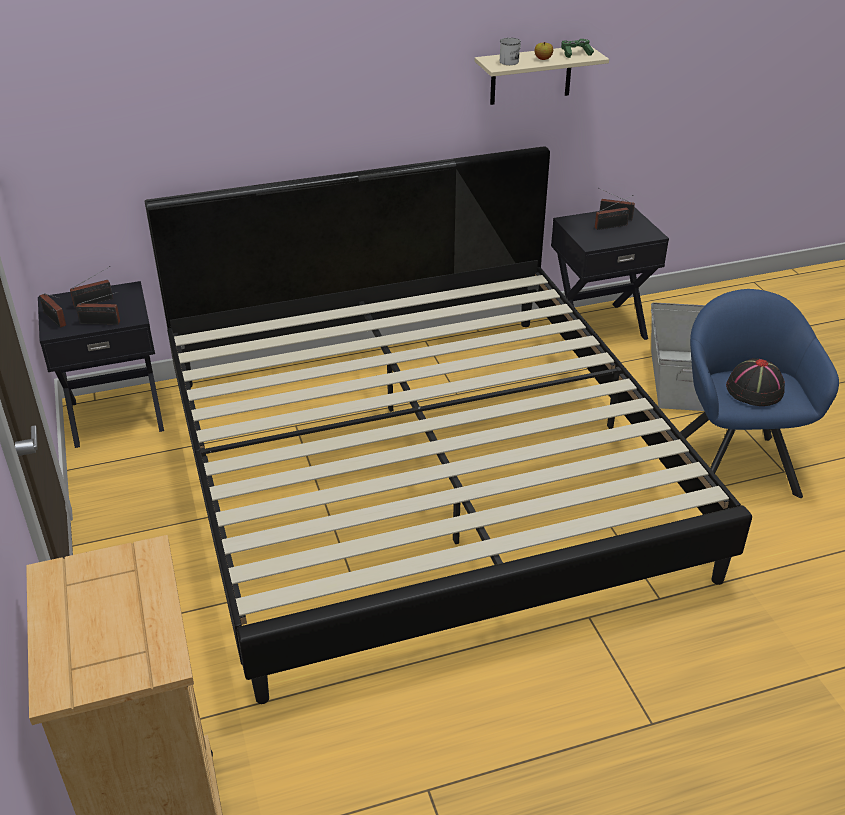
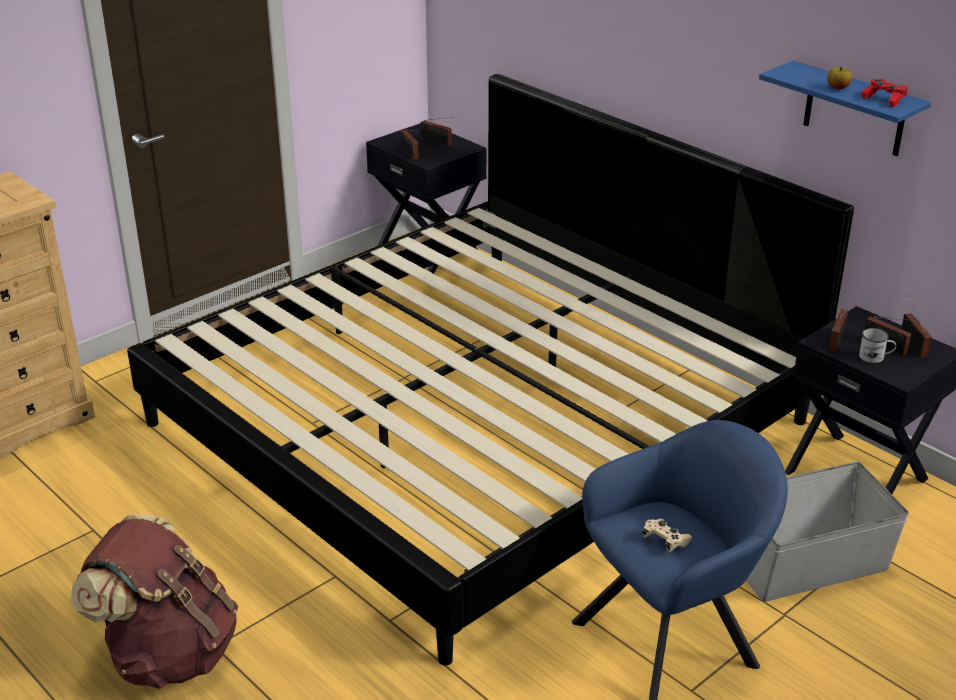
camera: 65 degrees right, 5 degrees down
radio [39,293,66,328] -> radio moved to [829,309,848,352]
beige shelf [475,46,609,105] -> blue shelf [759,61,931,156]
white mug [500,38,521,65] -> white mug moved to [859,328,896,363]
green game controller [561,39,594,58] -> red game controller [861,79,908,107]
black hat [726,358,785,406] -> beige game controller [642,519,692,552]
none -> brown backpack [70,515,238,689]

